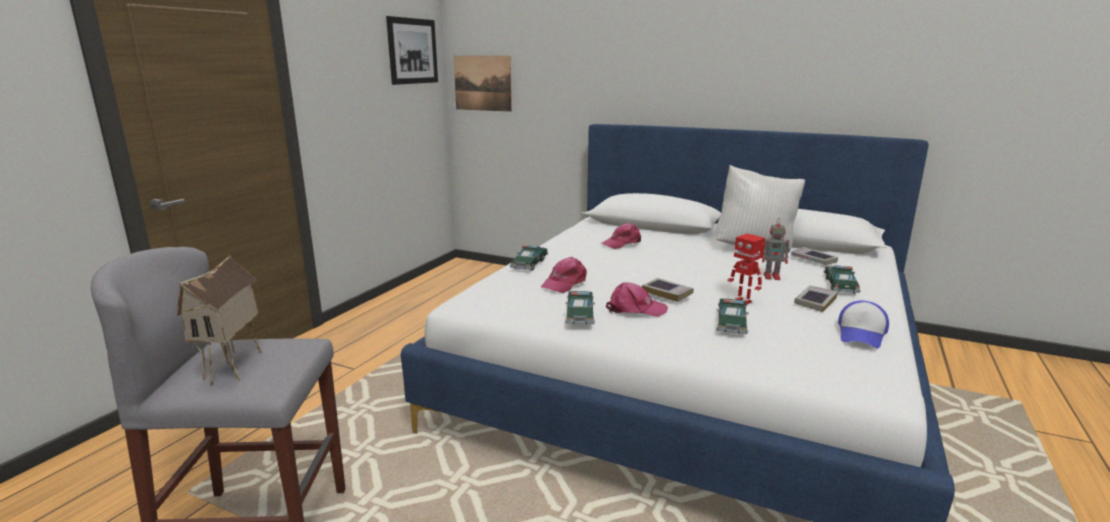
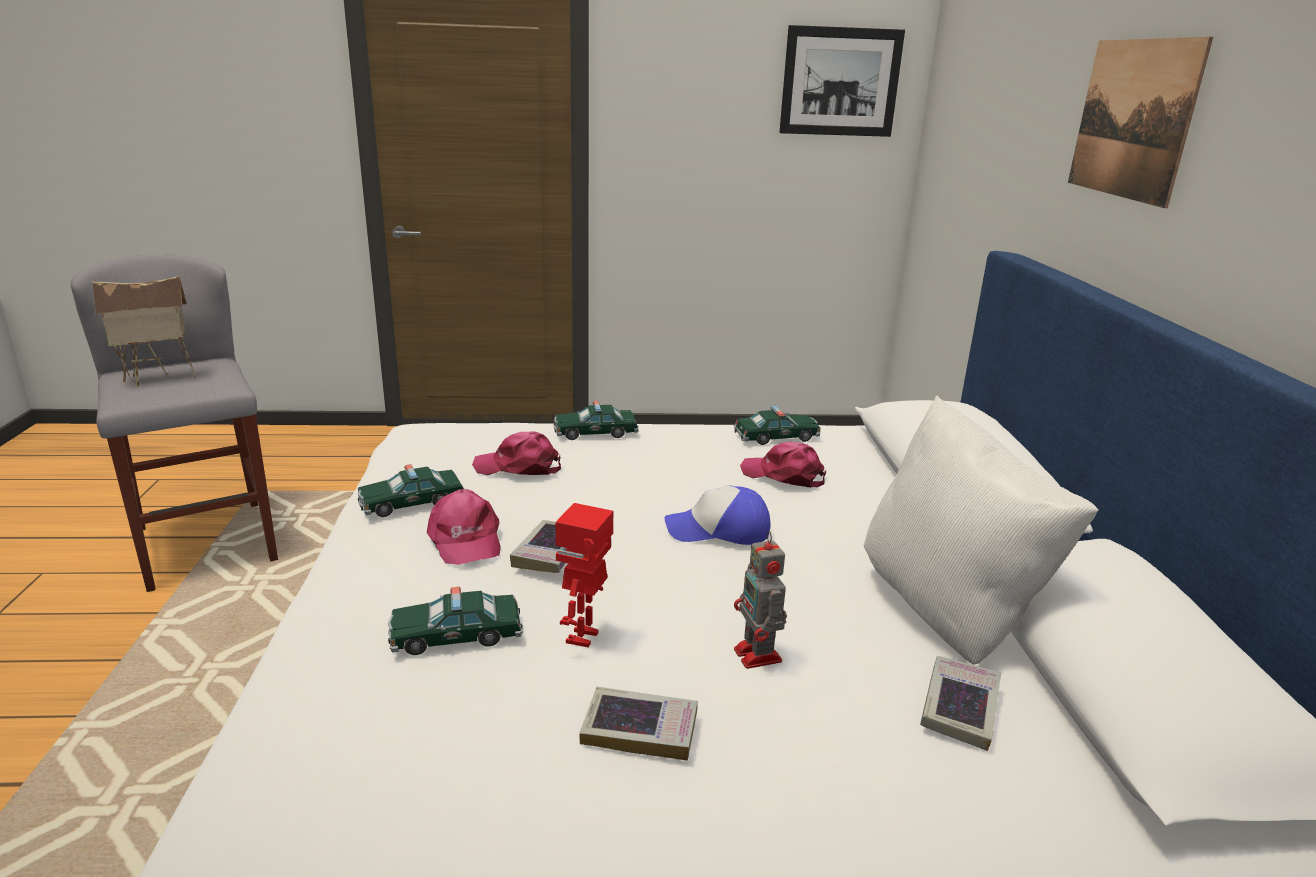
camera: 60 degrees right, 5 degrees up
picture [454,56,512,112] -> picture moved to [1068,37,1213,208]
toy car [823,265,861,294] -> toy car moved to [734,406,821,445]
cap [838,300,889,349] -> cap moved to [665,485,771,545]

